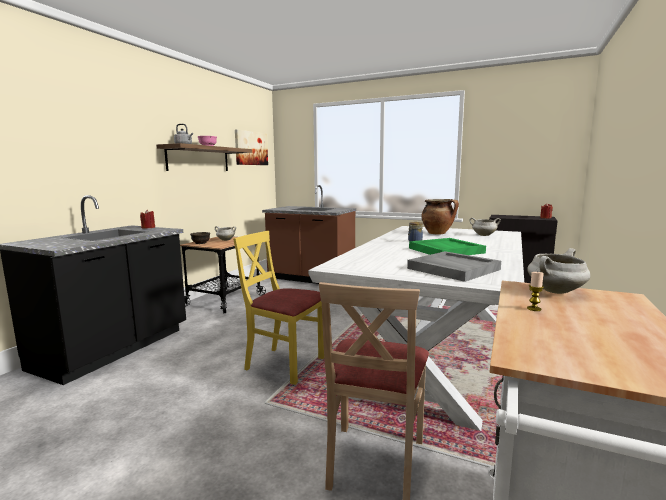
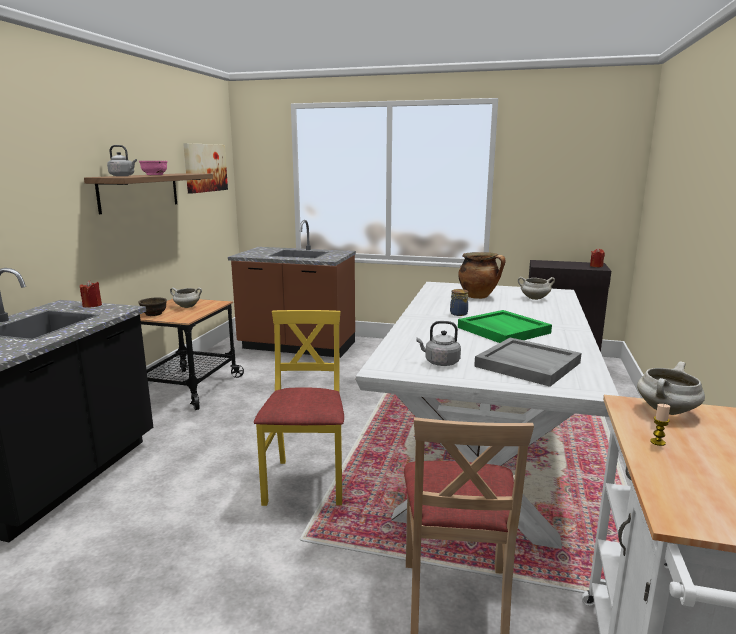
camera: 10 degrees left, 5 degrees up
yellow chair [233,231,324,385] -> yellow chair turned 75 degrees clockwise [254,310,344,506]
none -> grey kettle [416,321,461,366]

